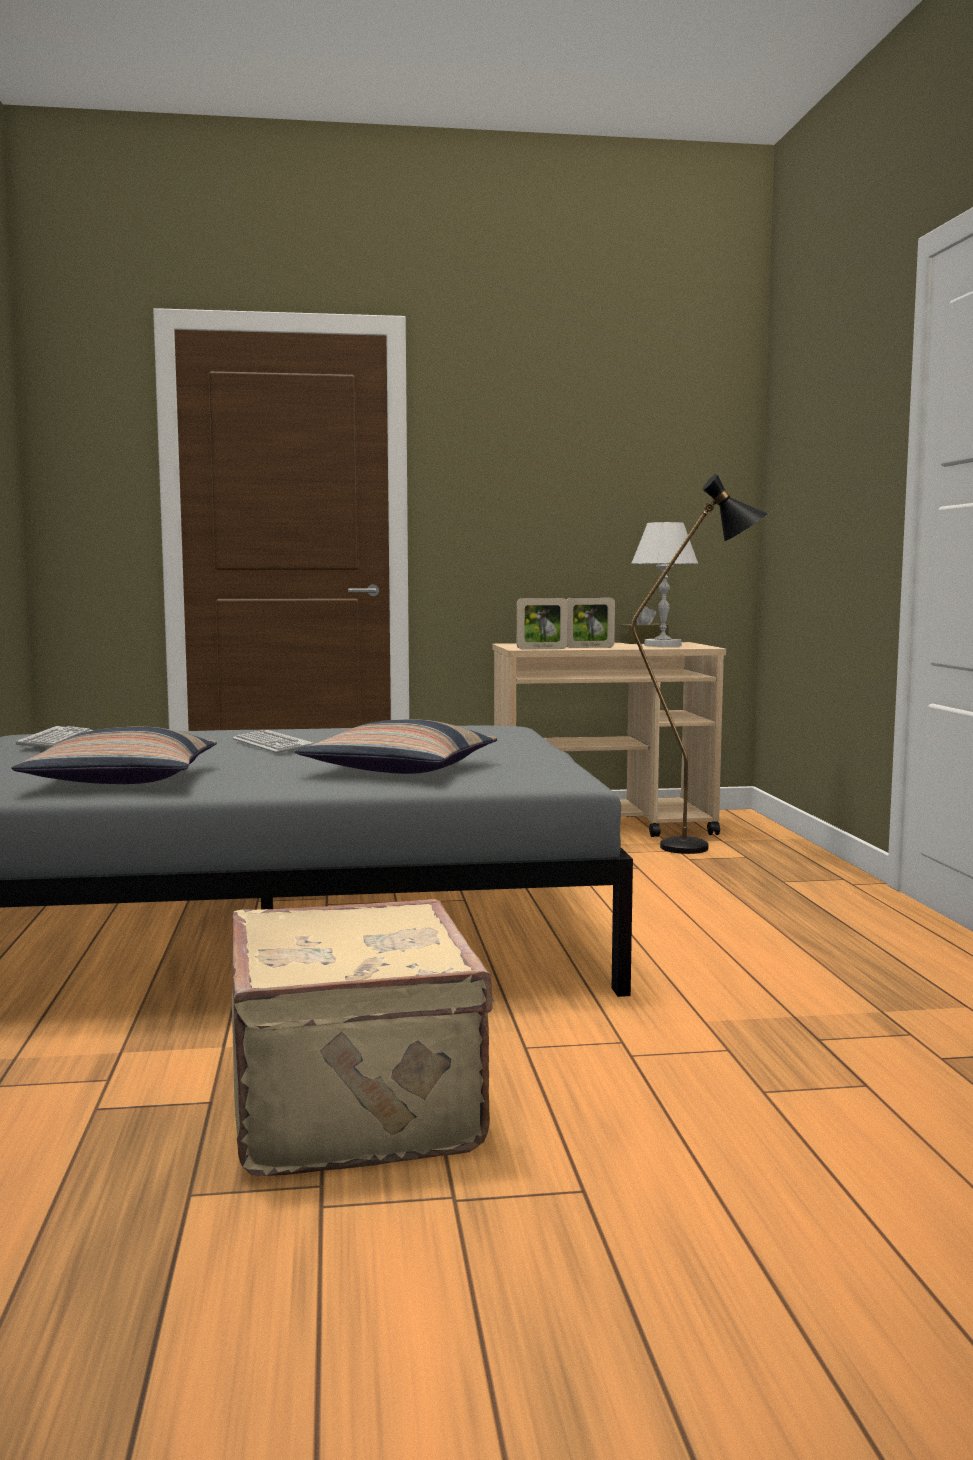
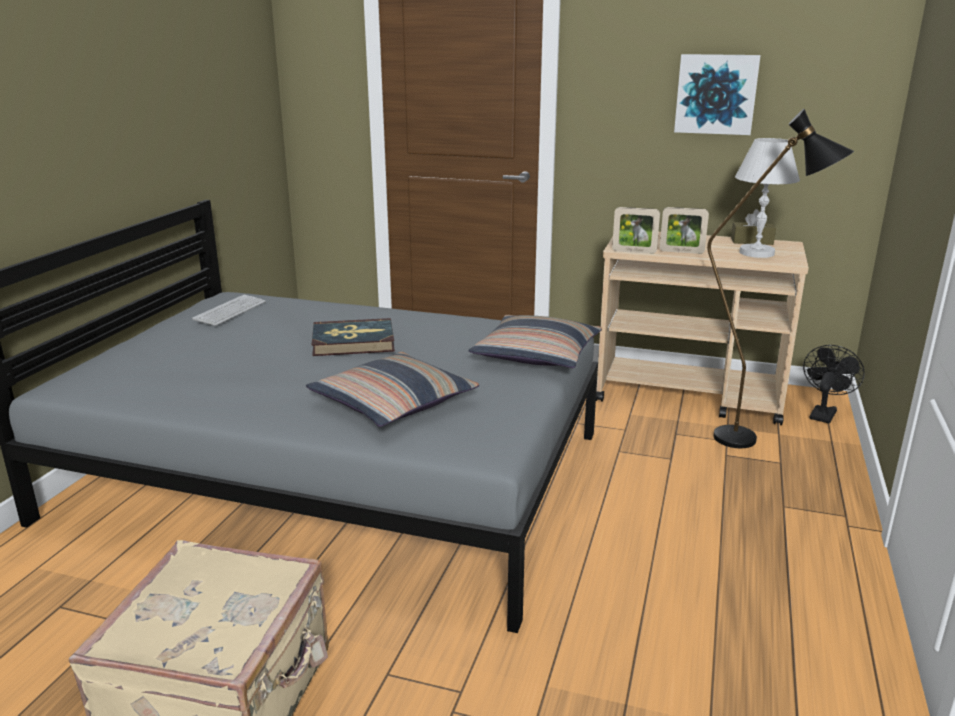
camera: 25 degrees right, 15 degrees up
pillow [11,727,217,784] -> pillow moved to [468,315,602,368]
keyboard [233,730,314,753] -> book [312,318,395,356]
none -> picture [674,54,761,135]
none -> black fan [803,345,865,423]

